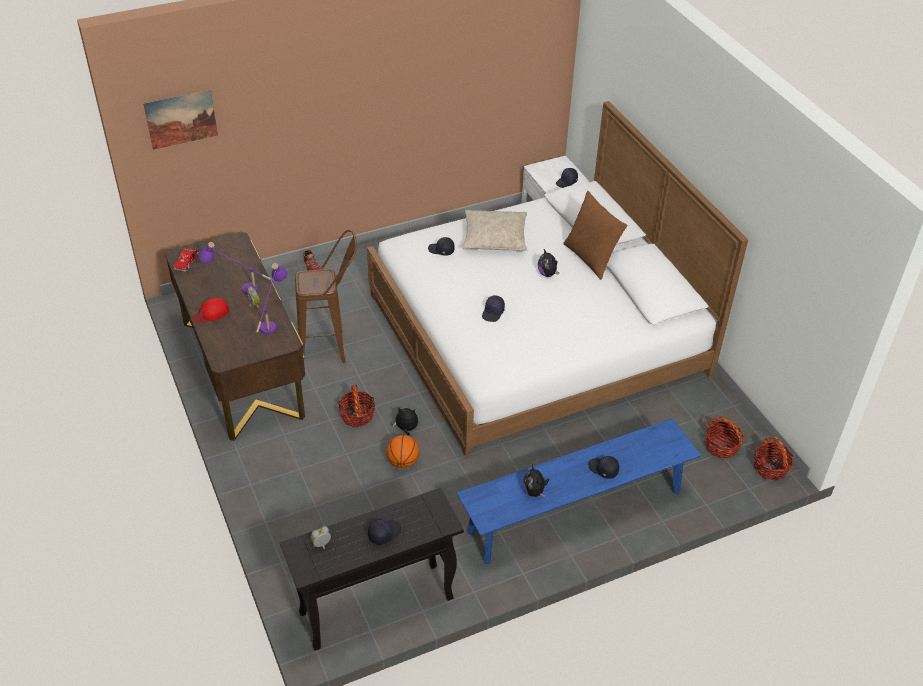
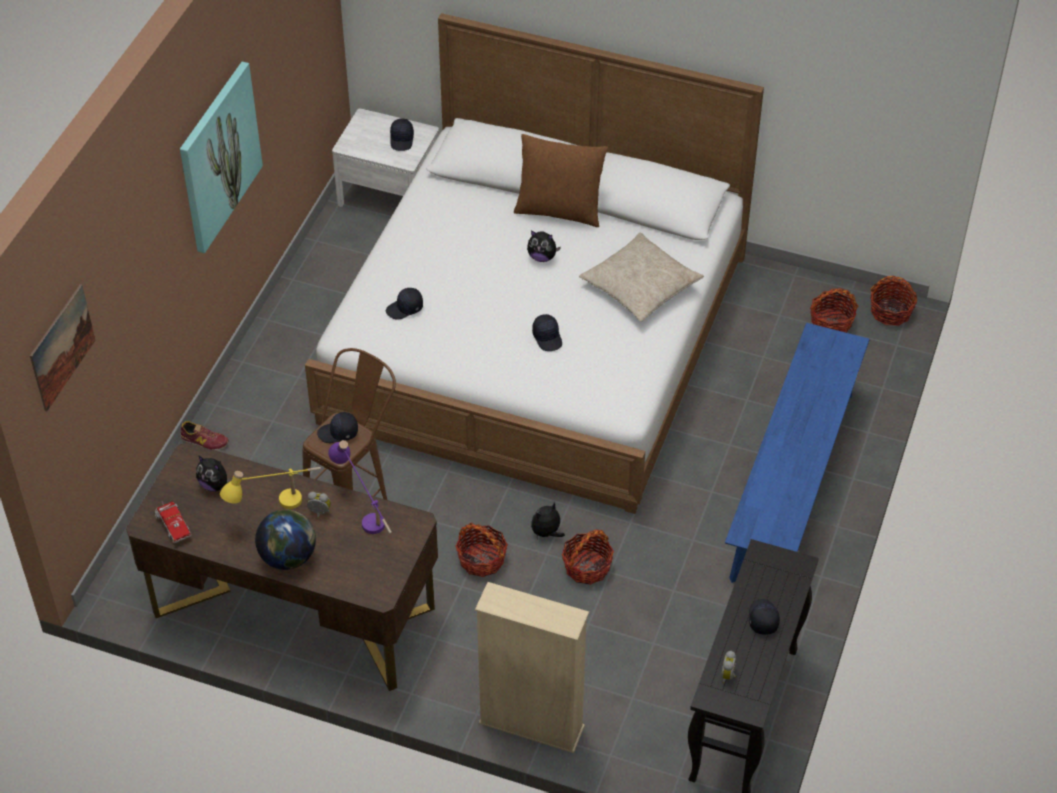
camera: 45 degrees left, 5 degrees up
red cap [192,298,229,323] -> globe [255,509,316,570]
purple table lamp [199,242,272,295] -> yellow table lamp [220,467,321,509]
basketball [386,435,419,468] -> basket [562,529,614,585]
beige pillow [462,210,527,251] -> beige pillow moved to [579,233,704,322]
plush toy [523,465,549,497] -> plush toy moved to [196,455,232,492]
black cap [588,456,619,479] -> black cap moved to [317,412,358,443]
none -> picture [180,61,263,253]
none -> beige bookcase [475,582,589,753]

